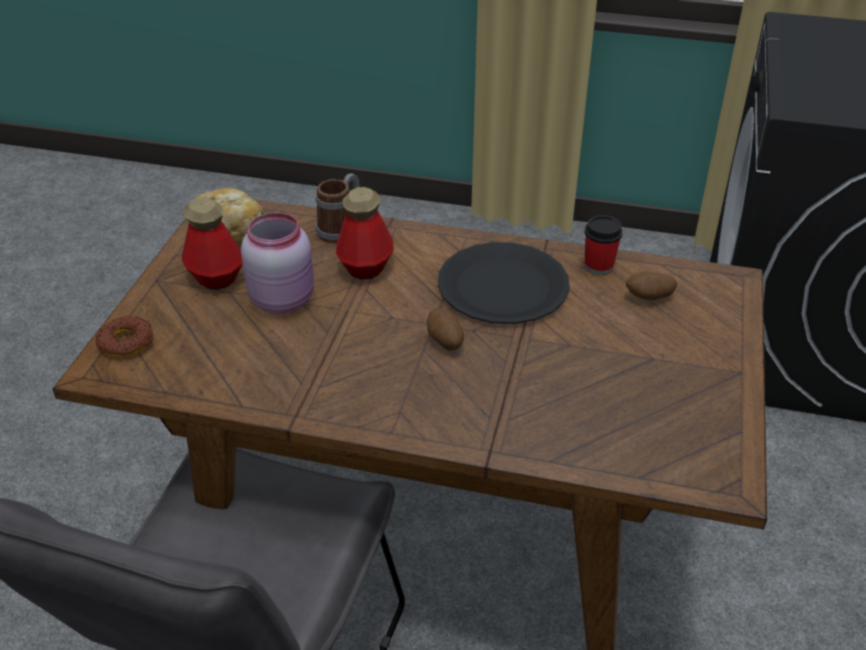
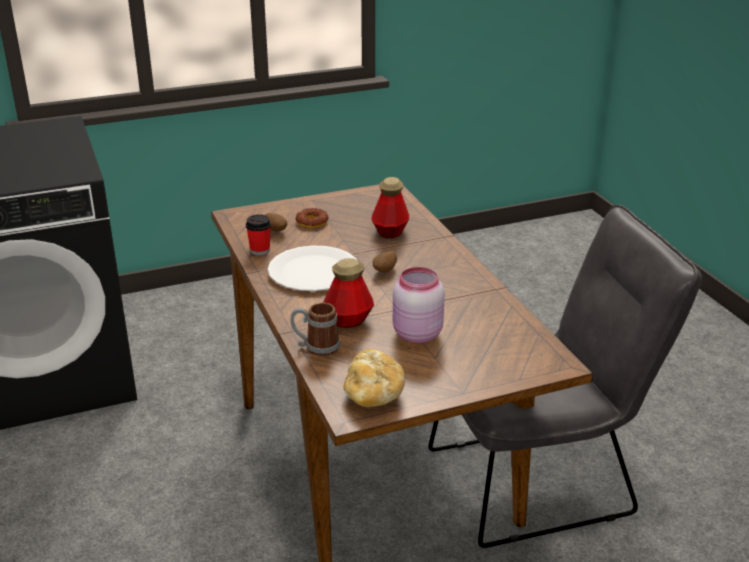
camera: 125 degrees left, 10 degrees down
donut [95,316,153,357] -> donut moved to [296,208,329,228]
bottle [182,197,243,290] -> bottle moved to [371,177,409,238]
black plate [438,242,570,324] -> white plate [268,246,357,291]

